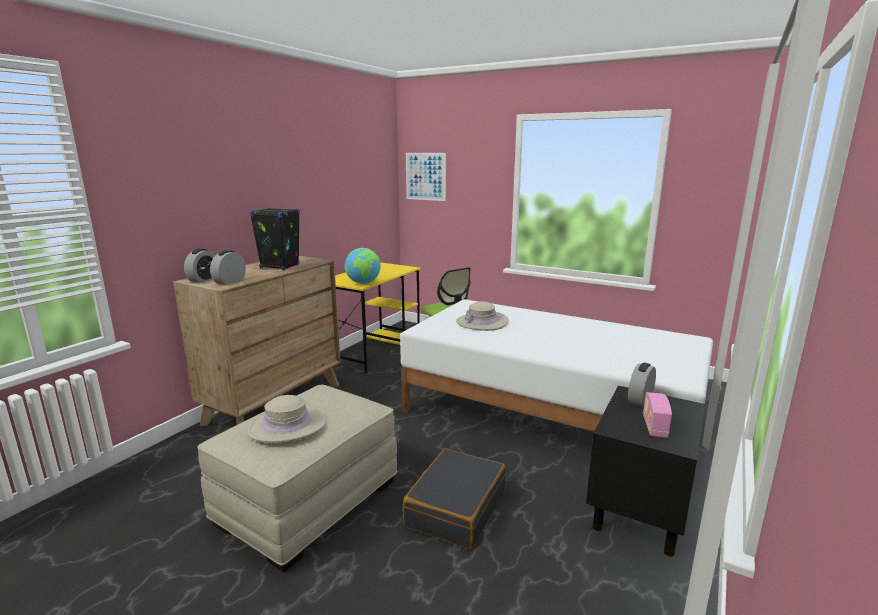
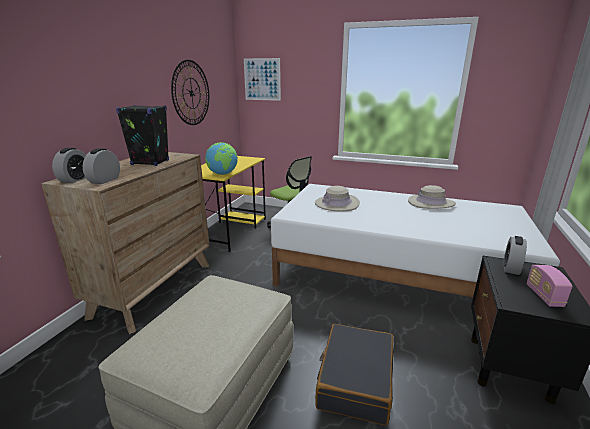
camera: 10 degrees left, 5 degrees up
beige hat [247,395,326,443] -> beige hat moved to [408,185,456,209]
none -> wall clock [171,60,209,125]

